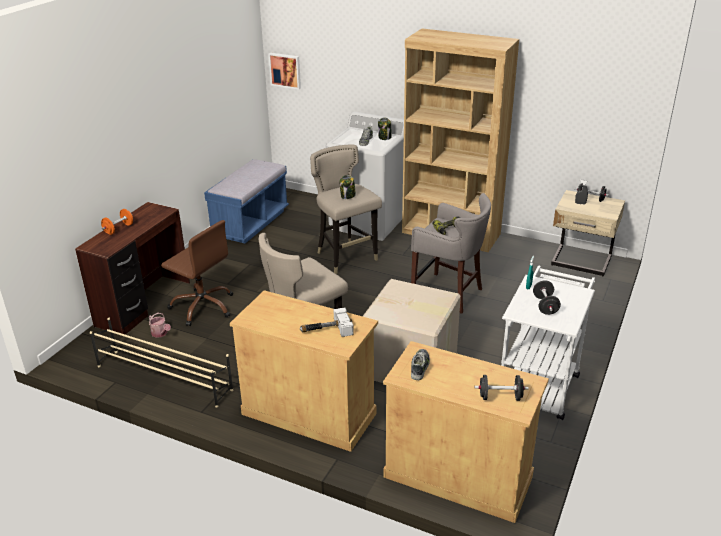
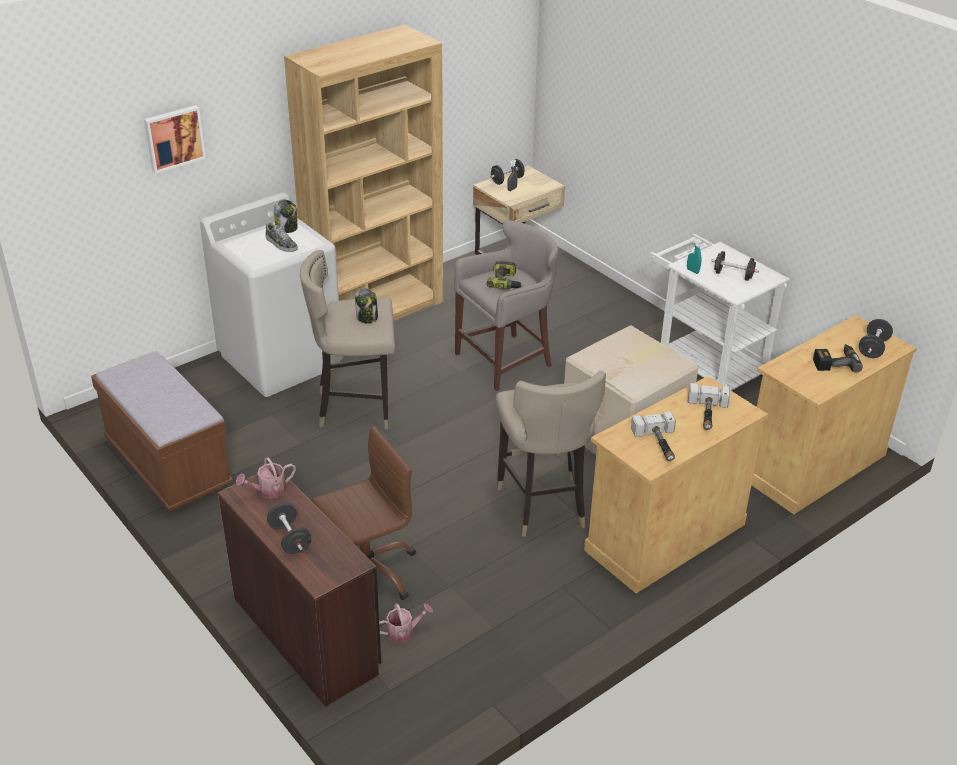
camera: 65 degrees left, 5 degrees up
beige shoe rack [90,318,233,408] -> none
orange dumbbell [101,209,133,235] -> black dumbbell [267,503,312,554]
blue bench [204,159,289,243] -> brown bench [91,351,233,511]
picture [269,53,301,89] -> picture moved to [144,105,206,173]
shoe [411,349,430,380] -> none
none -> watering can [236,457,296,499]
none -> hammer [631,412,676,461]
none -> power drill [813,344,863,373]

